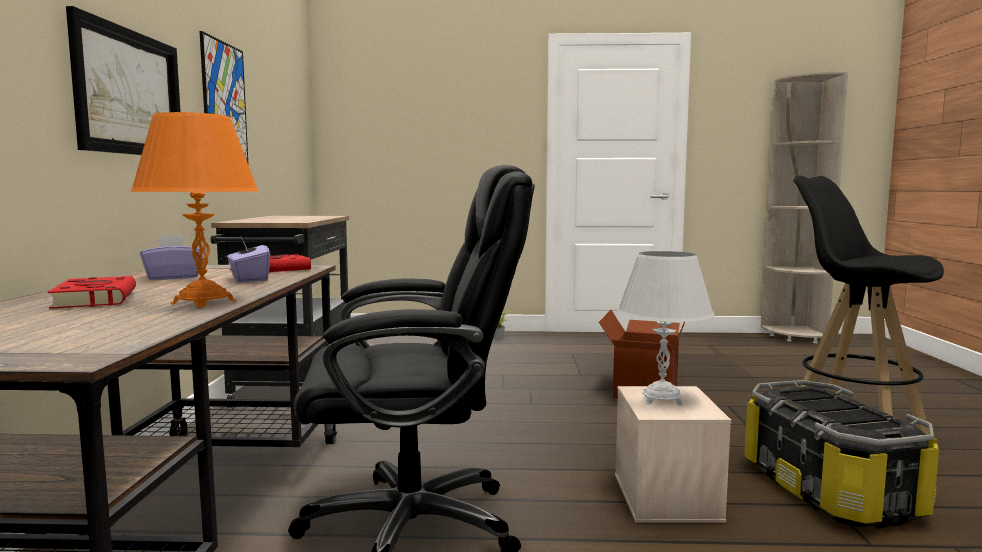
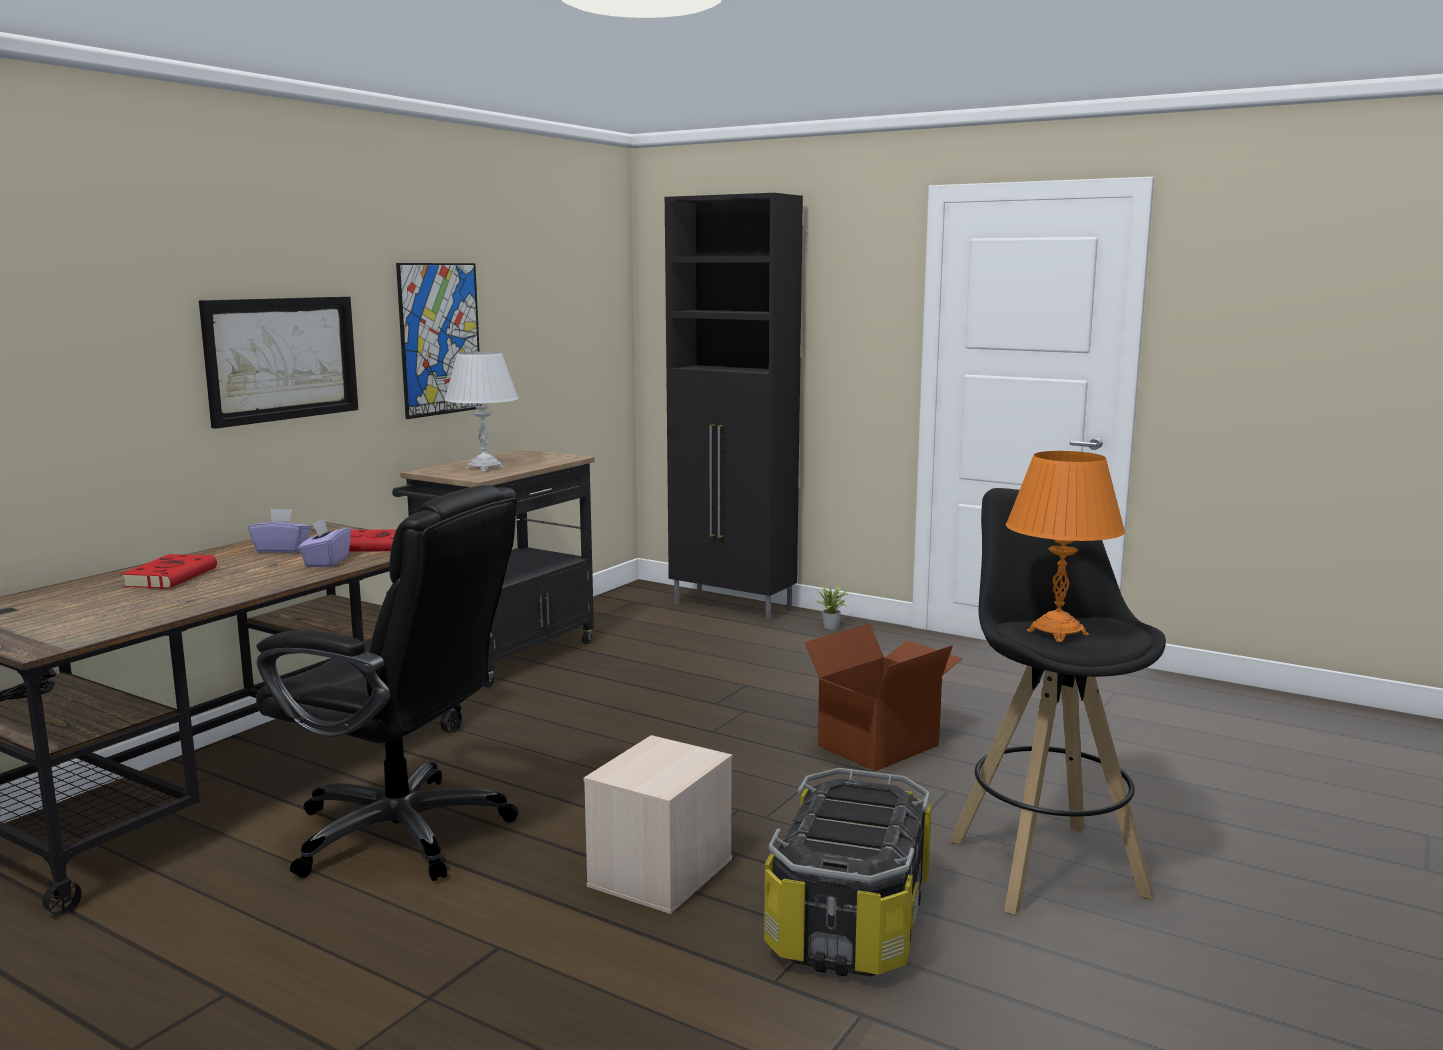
camera: 30 degrees right, 5 degrees up
orange table lamp [130,112,259,308] -> orange table lamp moved to [1005,451,1125,642]
white table lamp [617,251,714,406] -> white table lamp moved to [444,351,519,472]
beige bookcase [761,72,848,343] -> none
none -> black cabinet [665,193,803,621]

